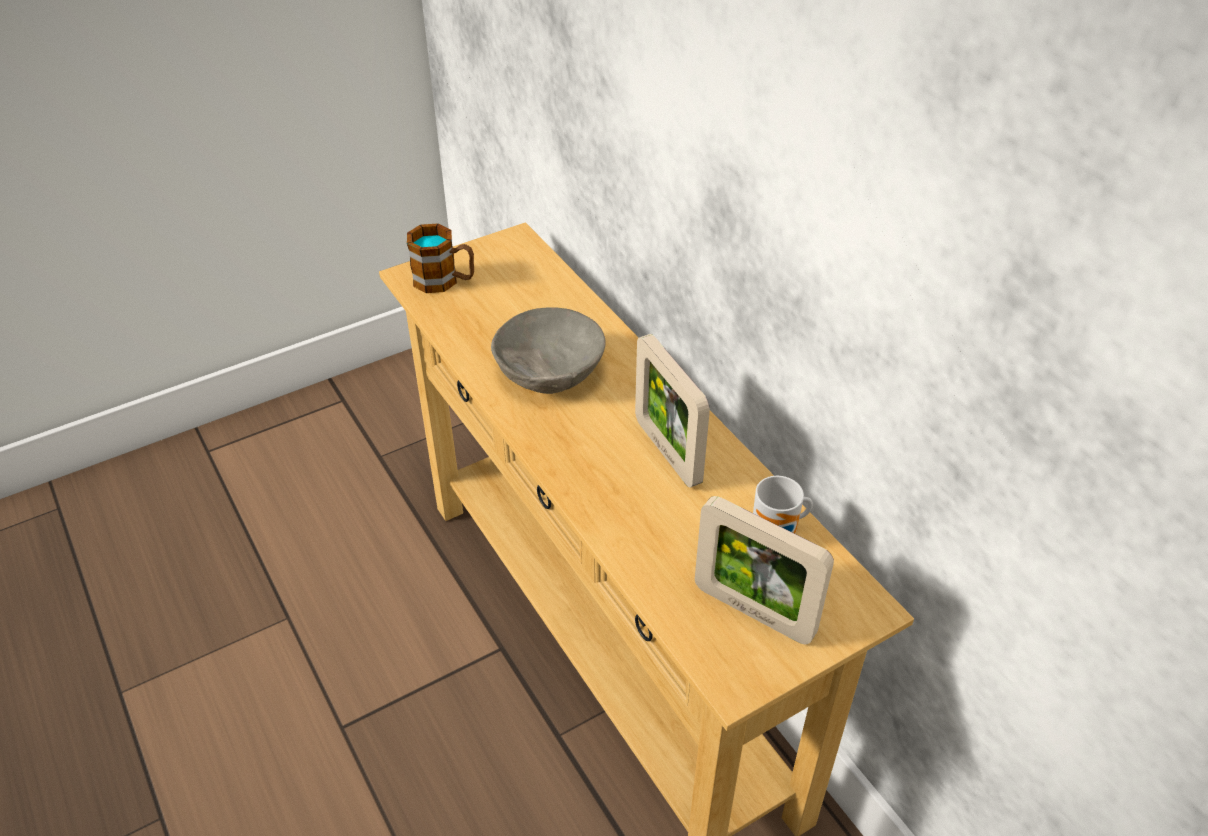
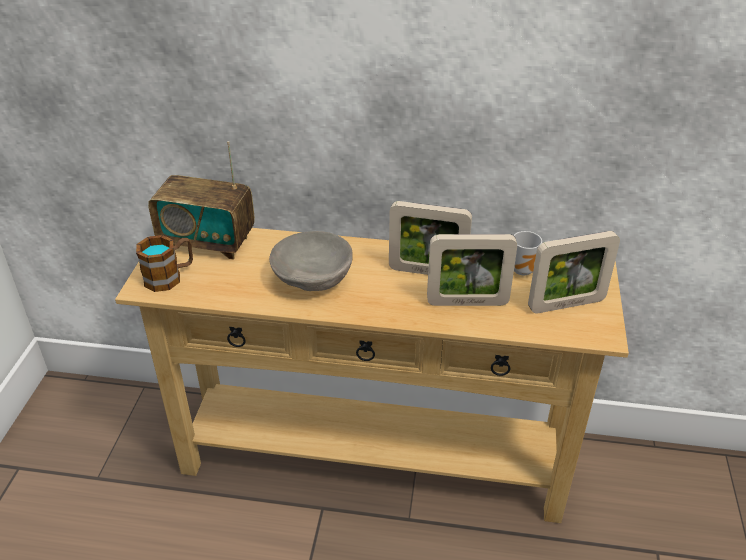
camera: 50 degrees left, 5 degrees down
none -> radio [148,141,255,260]
none -> picture frame [427,234,517,306]

